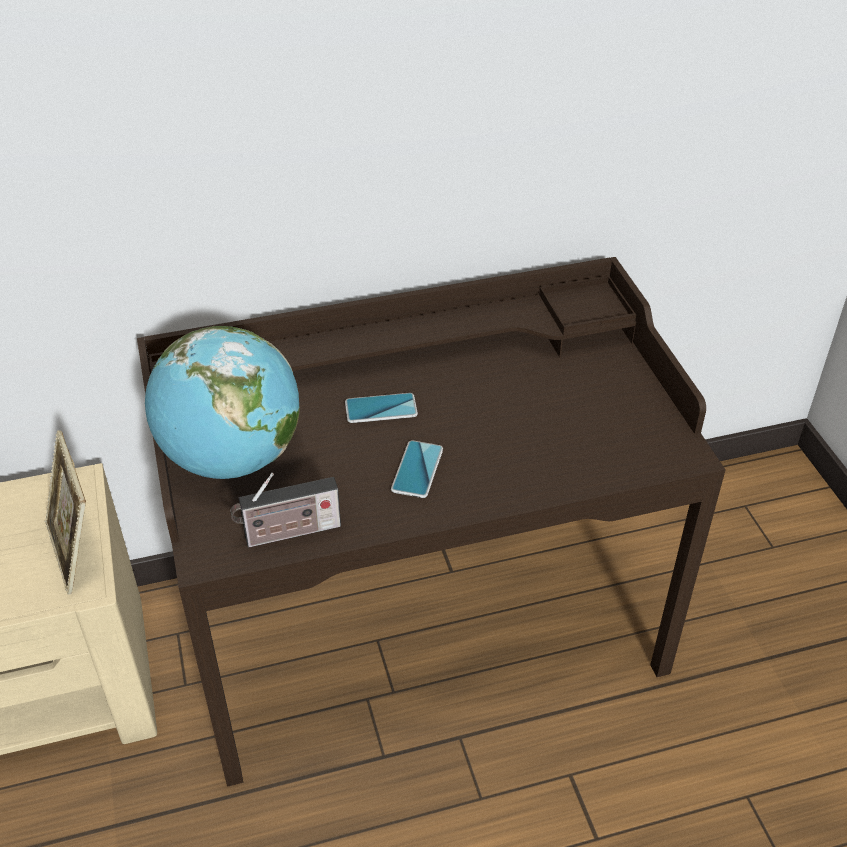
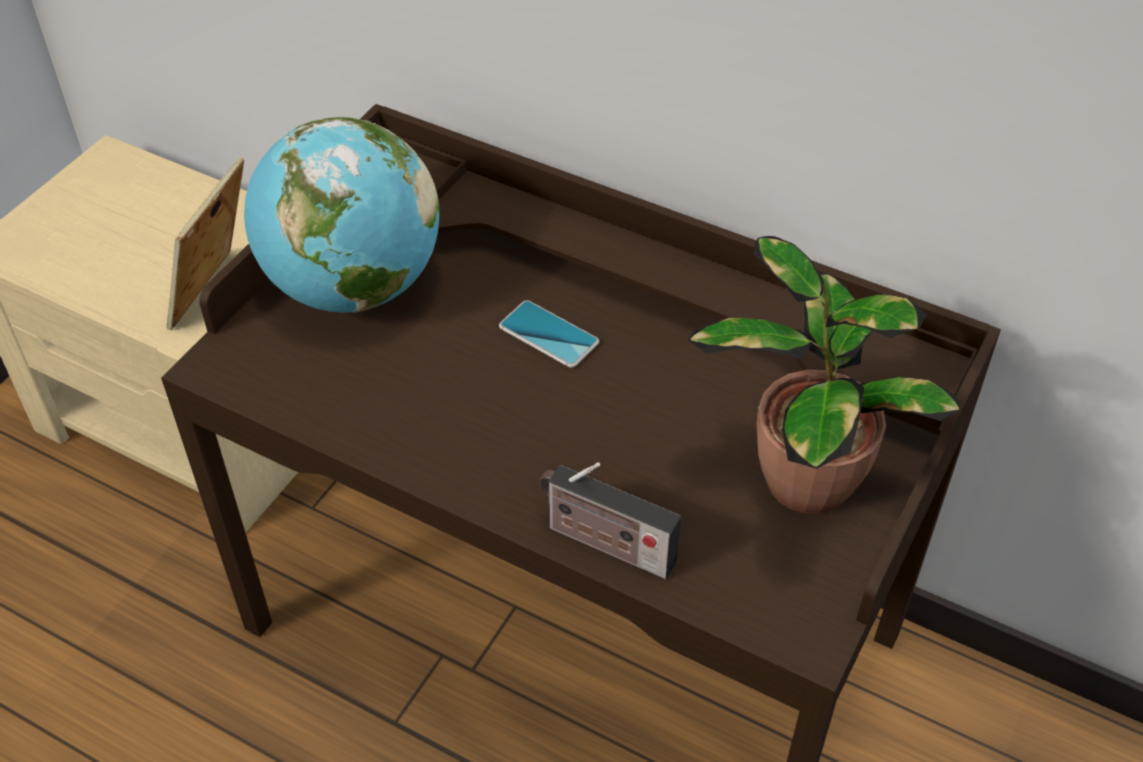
camera: 45 degrees right, 5 degrees up
radio [230,473,341,547] -> radio moved to [539,462,681,579]
phone [391,440,443,498] -> none
none -> potted plant [688,236,962,514]

